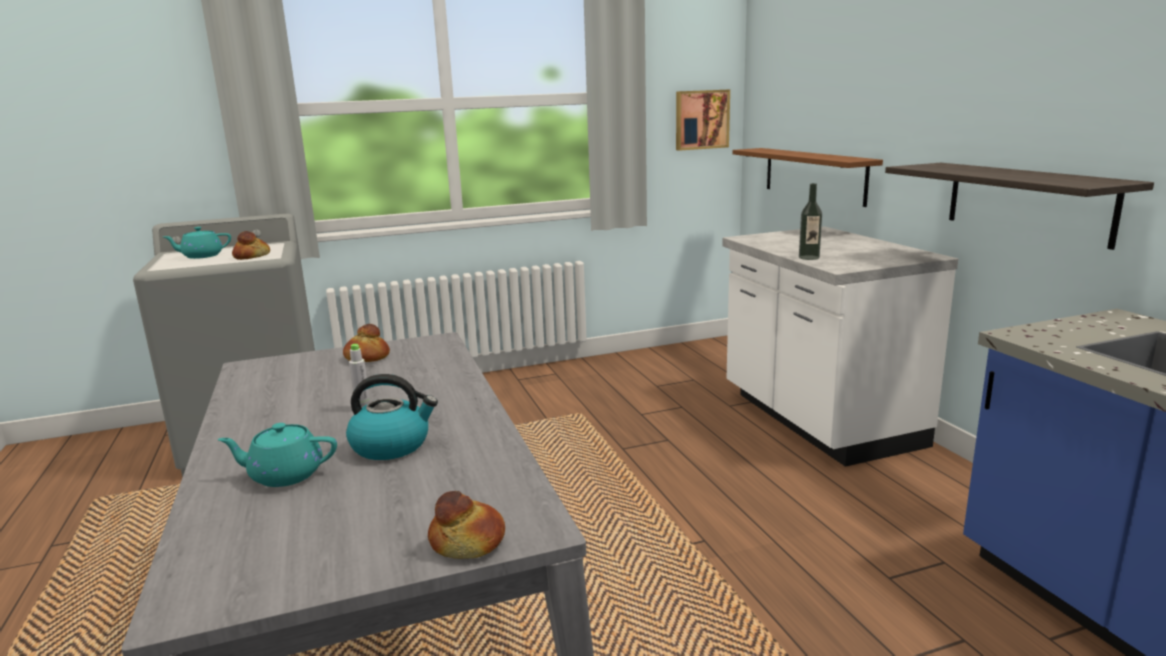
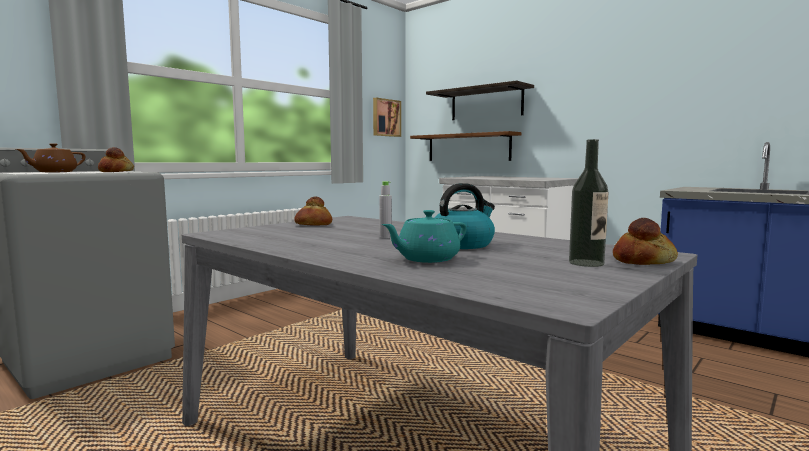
camera: 30 degrees left, 10 degrees down
turquoise teapot [164,227,231,259] -> brown teapot [16,143,85,172]
bottle [799,183,822,260] -> bottle moved to [569,139,608,267]
shelf [885,163,1154,250] -> shelf moved to [426,80,534,120]

